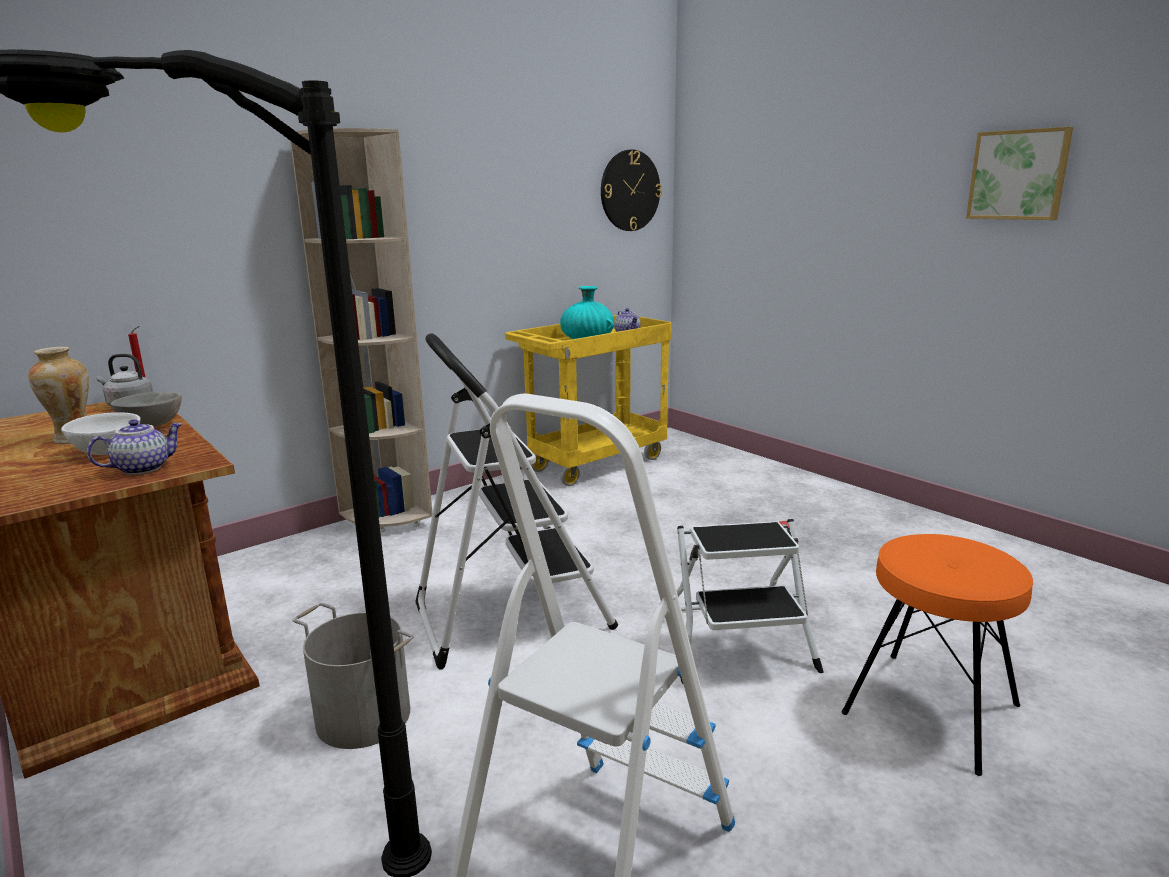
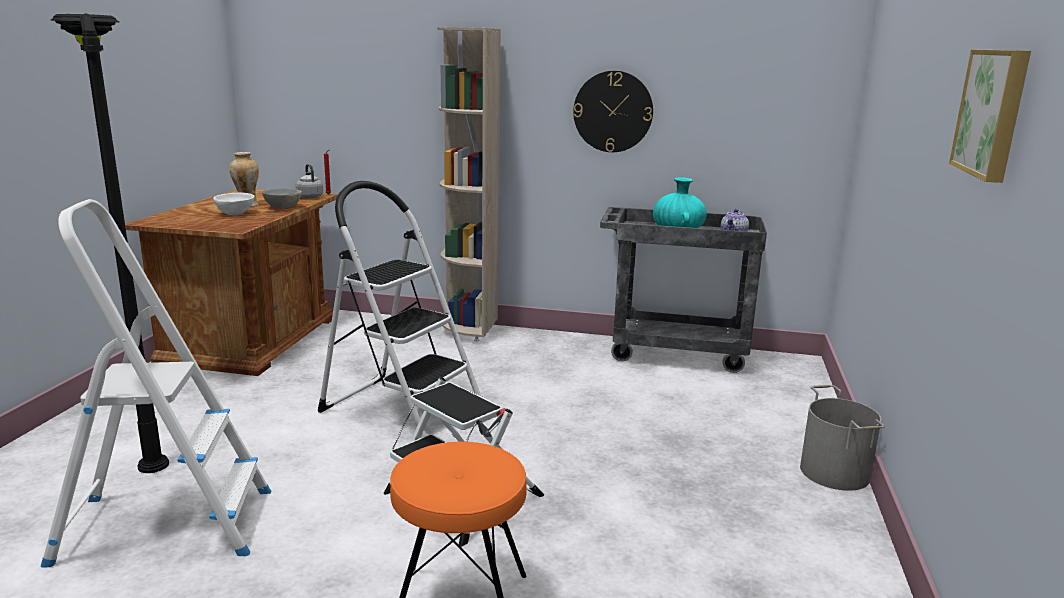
camera: 50 degrees right, 0 degrees up
teapot [87,419,183,475] -> none
grey bucket [292,603,413,749] -> grey bucket moved to [800,385,885,491]
yellow cart [505,315,671,486] -> grey cart [600,207,767,373]
wall clock [601,149,662,231] -> wall clock moved to [573,71,653,152]

